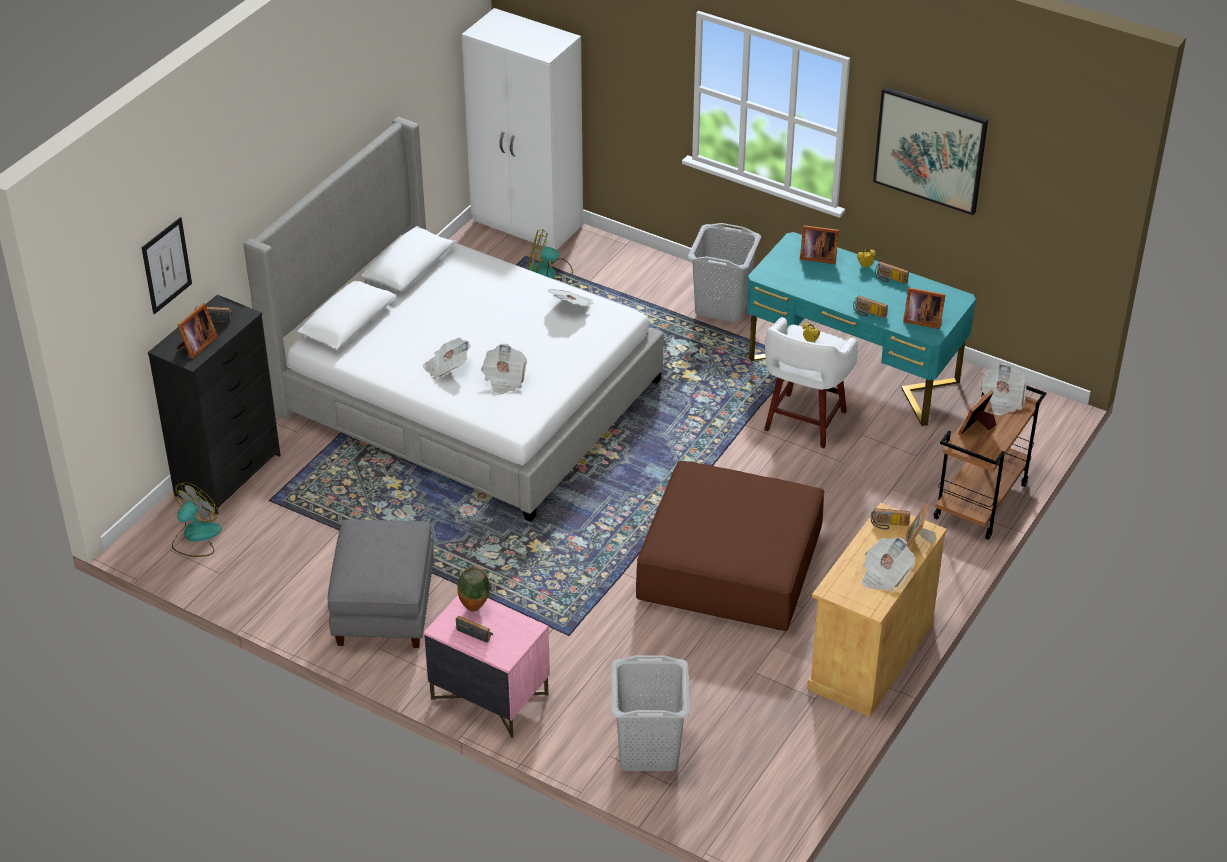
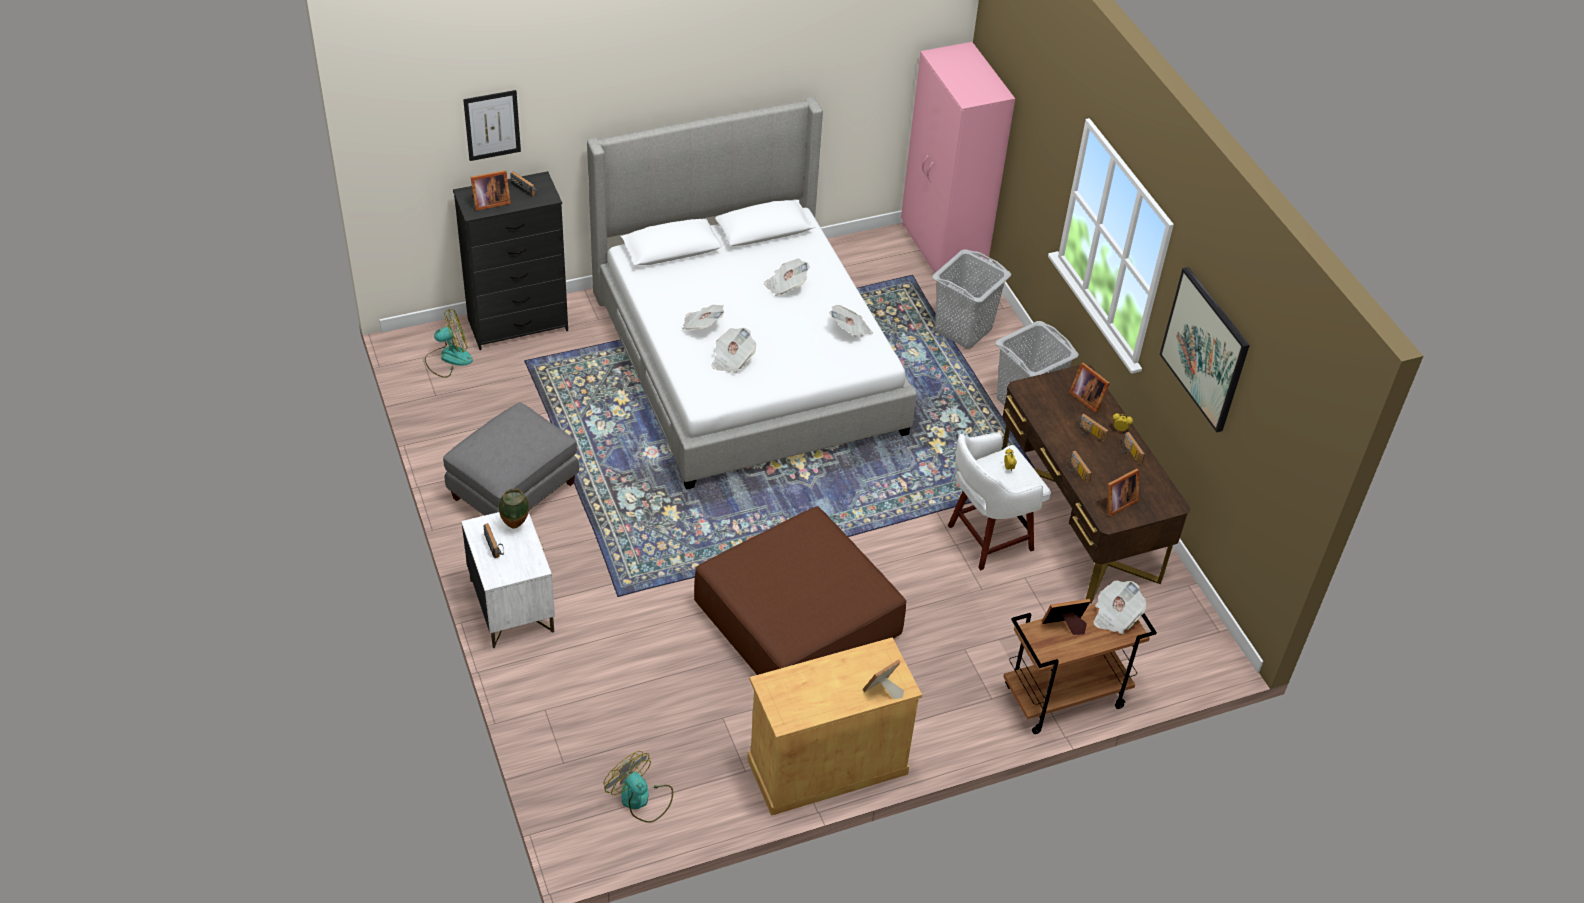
camera: 35 degrees right, 5 degrees up
pink nightstand [423,595,550,738] -> white nightstand [461,512,555,649]
white wardrobe [462,8,583,250] -> pink wardrobe [901,42,1015,273]
fan [528,229,573,282] -> fan moved to [603,751,673,823]
grey laundry basket [611,655,690,771] -> grey laundry basket moved to [932,249,1011,349]
turquoise desk [747,232,976,426] -> brown desk [1002,364,1190,604]
newspaper [862,537,915,592] -> newspaper moved to [764,259,810,296]
radio [871,508,910,529] -> radio moved to [1076,413,1109,442]
picture frame [903,287,945,329] -> picture frame turned 90 degrees counterclockwise [1097,469,1139,516]

